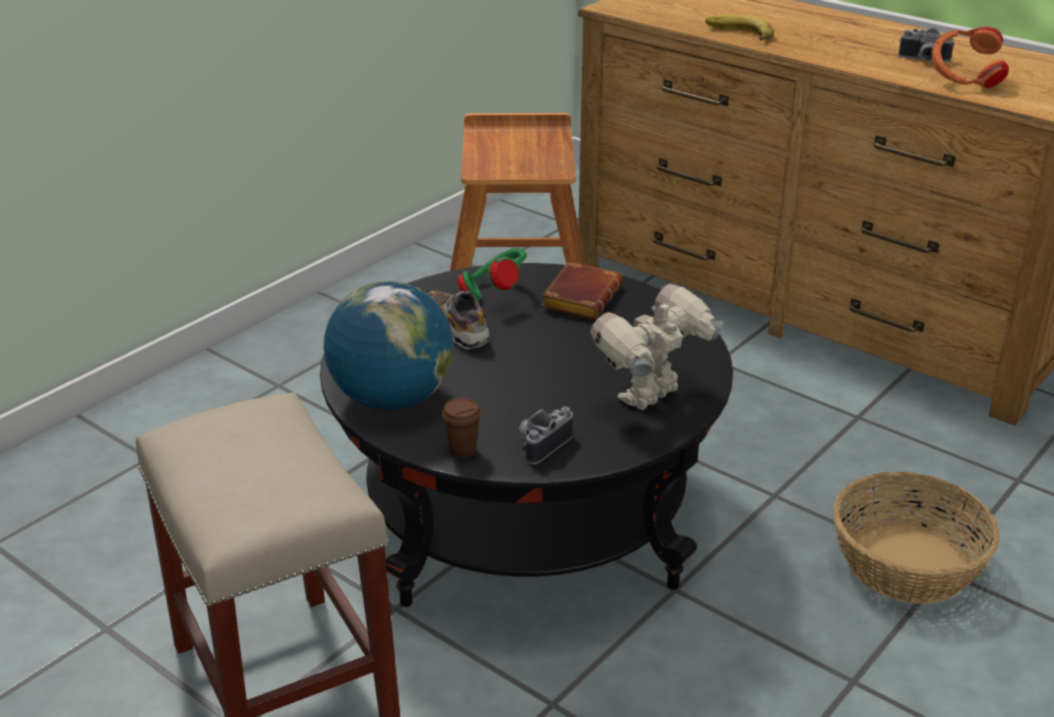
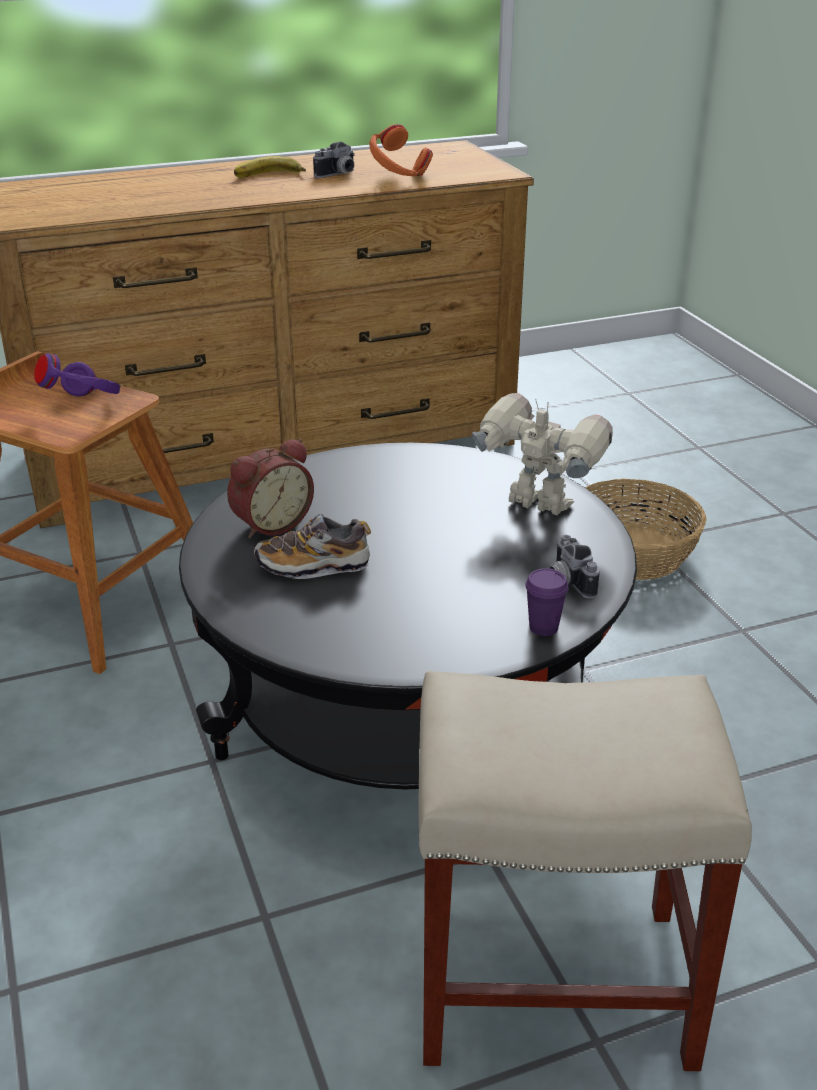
camera: 60 degrees left, 0 degrees up
globe [324,281,453,410] -> none
brown cup [442,398,481,459] -> purple cup [525,568,569,636]
green headphones [457,248,527,301] -> alarm clock [227,439,314,539]
brown book [541,261,623,320] -> none
toy robot [590,284,724,410] -> toy robot turned 135 degrees clockwise [472,393,613,515]
banana [705,14,774,40] -> banana moved to [234,156,306,178]
none -> purple headphones [34,353,120,396]

